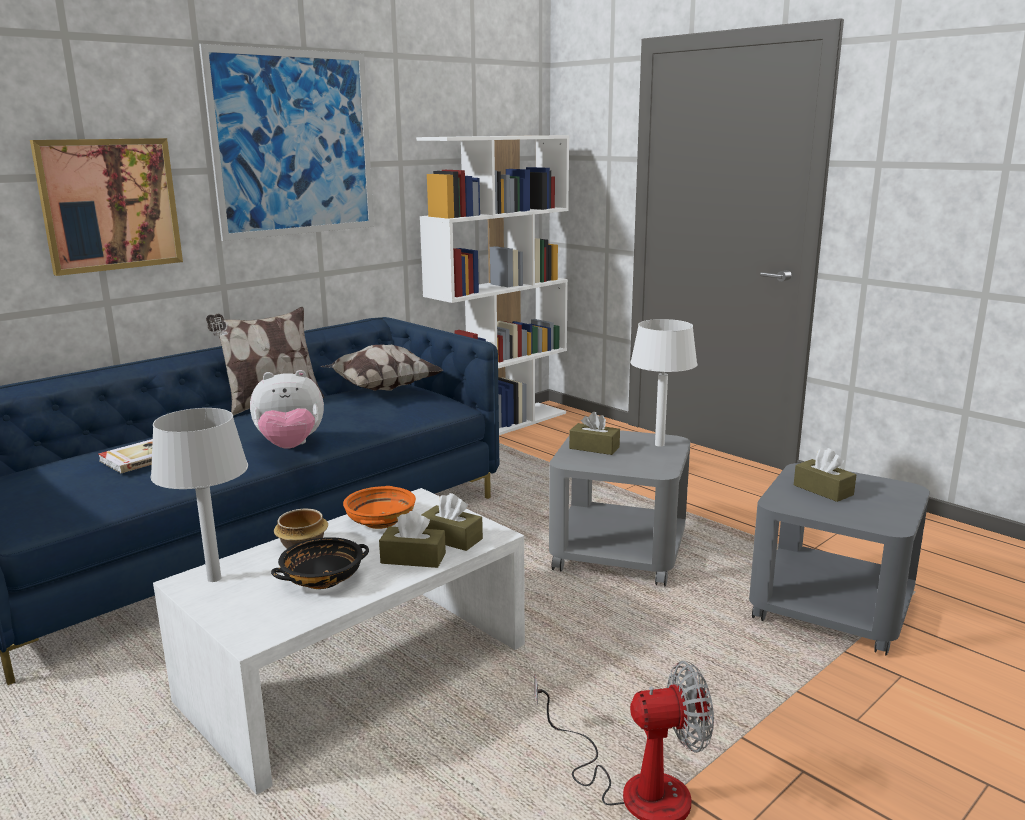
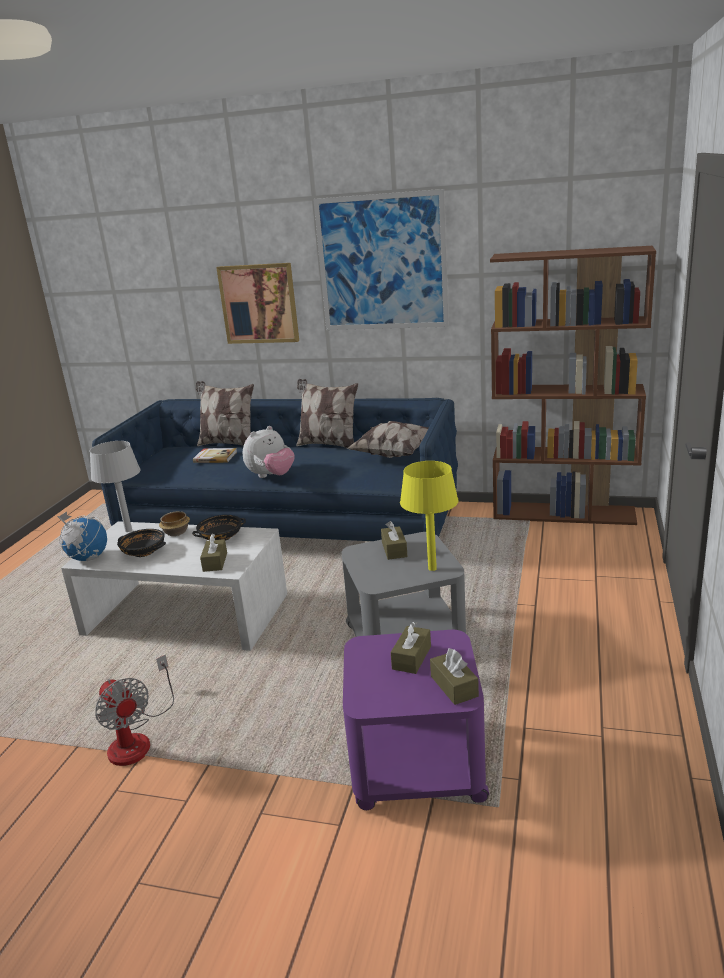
camera: 60 degrees right, 5 degrees up
plush toy [250,370,324,449] -> plush toy turned 90 degrees counterclockwise [243,426,295,478]
orange bowl [343,486,416,529] -> black bowl [192,515,246,541]
brown tissue box [379,511,446,568] -> brown tissue box moved to [430,648,479,705]
white bookcase [416,135,569,435] -> brown bookcase [490,246,656,525]
white table lamp [630,319,697,447] -> yellow table lamp [400,461,459,571]
grey side table [749,463,930,656] -> purple side table [343,630,489,810]
none -> globe [57,512,107,561]
none -> pillow [196,381,254,446]

